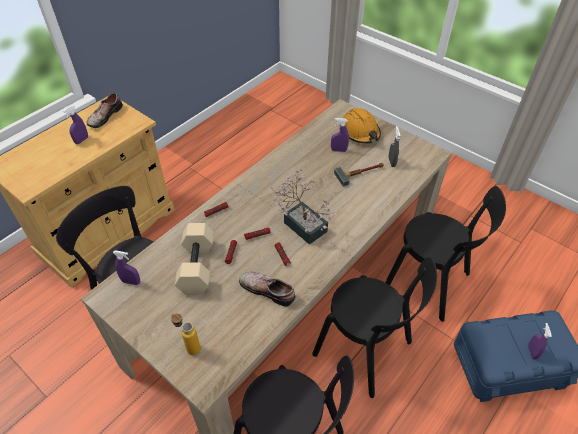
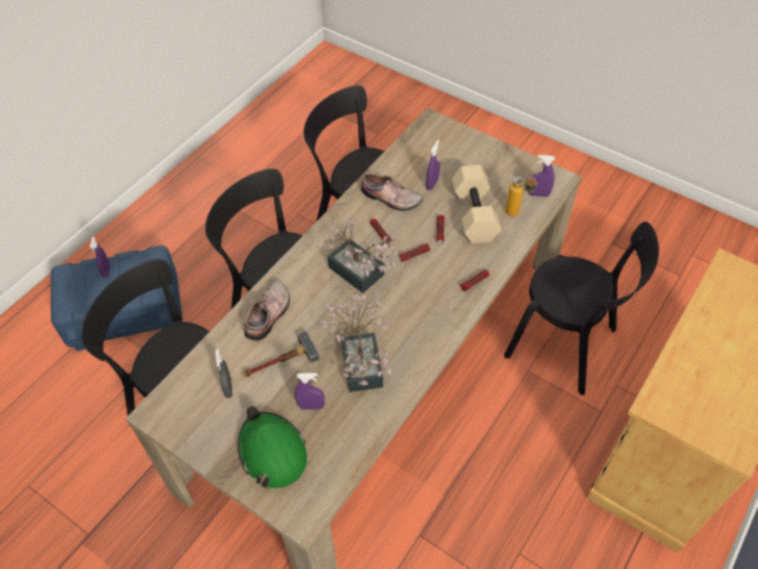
camera: 175 degrees right, 5 degrees up
purple spray bottle [63,106,88,144] -> purple spray bottle moved to [426,140,440,190]
shoe [86,93,123,128] -> shoe moved to [244,281,290,341]
bottle [171,313,201,355] -> bottle moved to [505,177,537,217]
orange hard hat [344,108,381,143] -> green hard hat [238,406,307,488]
none -> potted plant [323,293,392,392]

